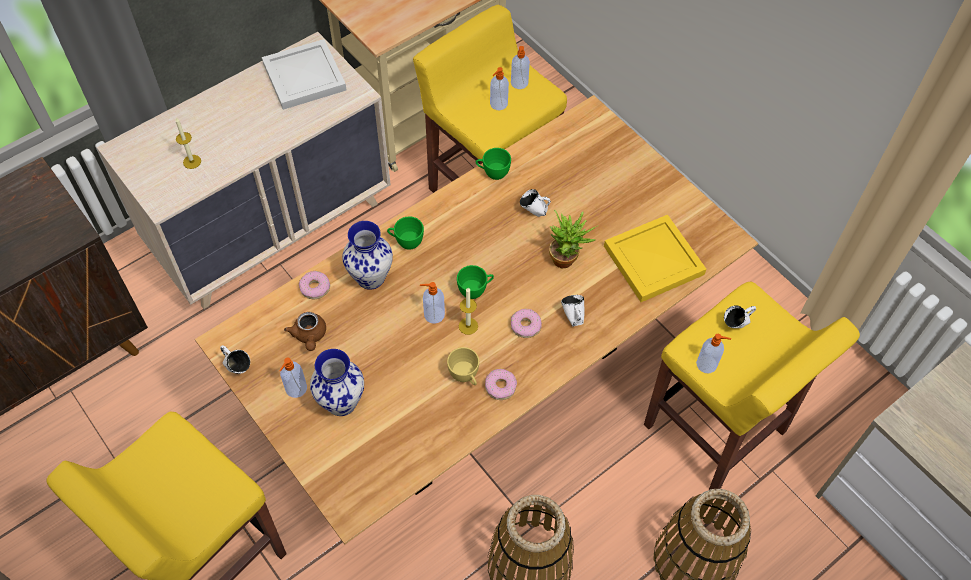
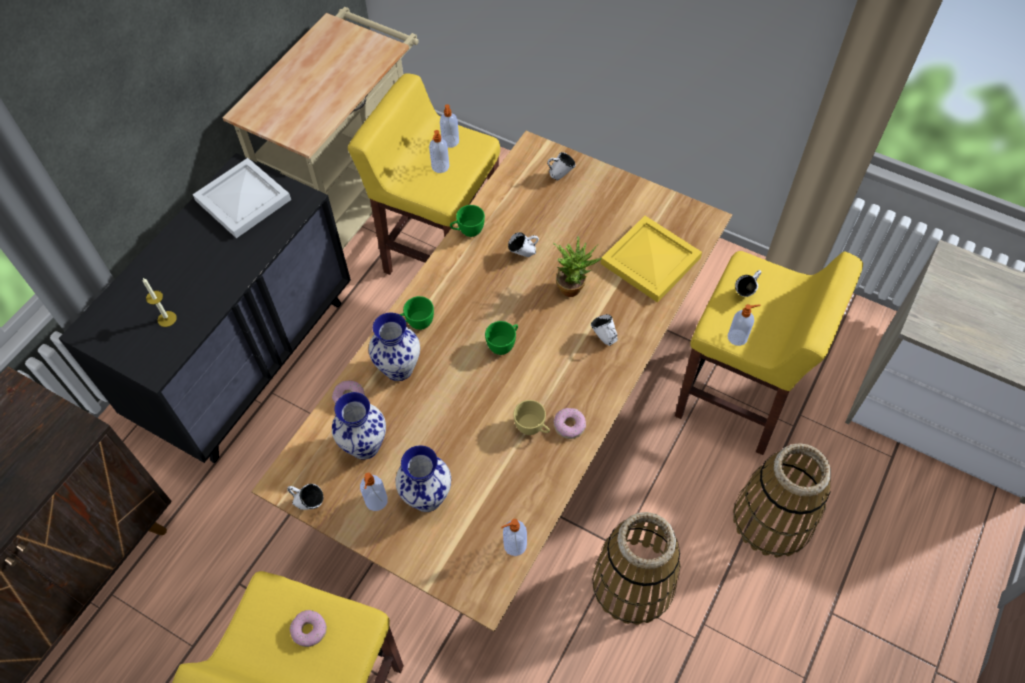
camera: 20 degrees left, 0 degrees up
beige dresser [97,32,391,309] -> black dresser [58,153,351,463]
brown teapot [284,312,326,351] -> vase [332,392,386,460]
soap dispenser [420,282,445,324] -> soap dispenser moved to [501,519,527,556]
candle [459,288,478,335] -> none
donut [511,309,542,338] -> donut moved to [290,610,327,647]
none -> white mug [547,152,576,180]

